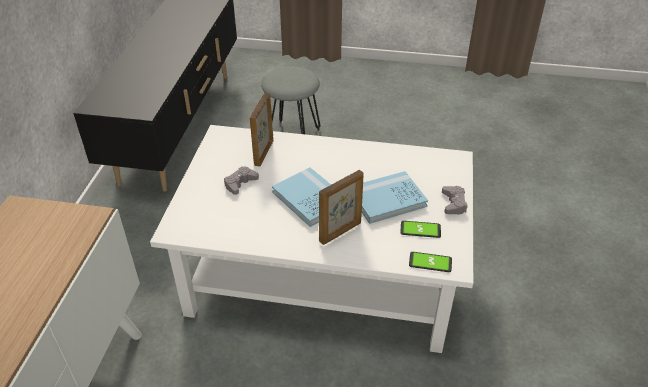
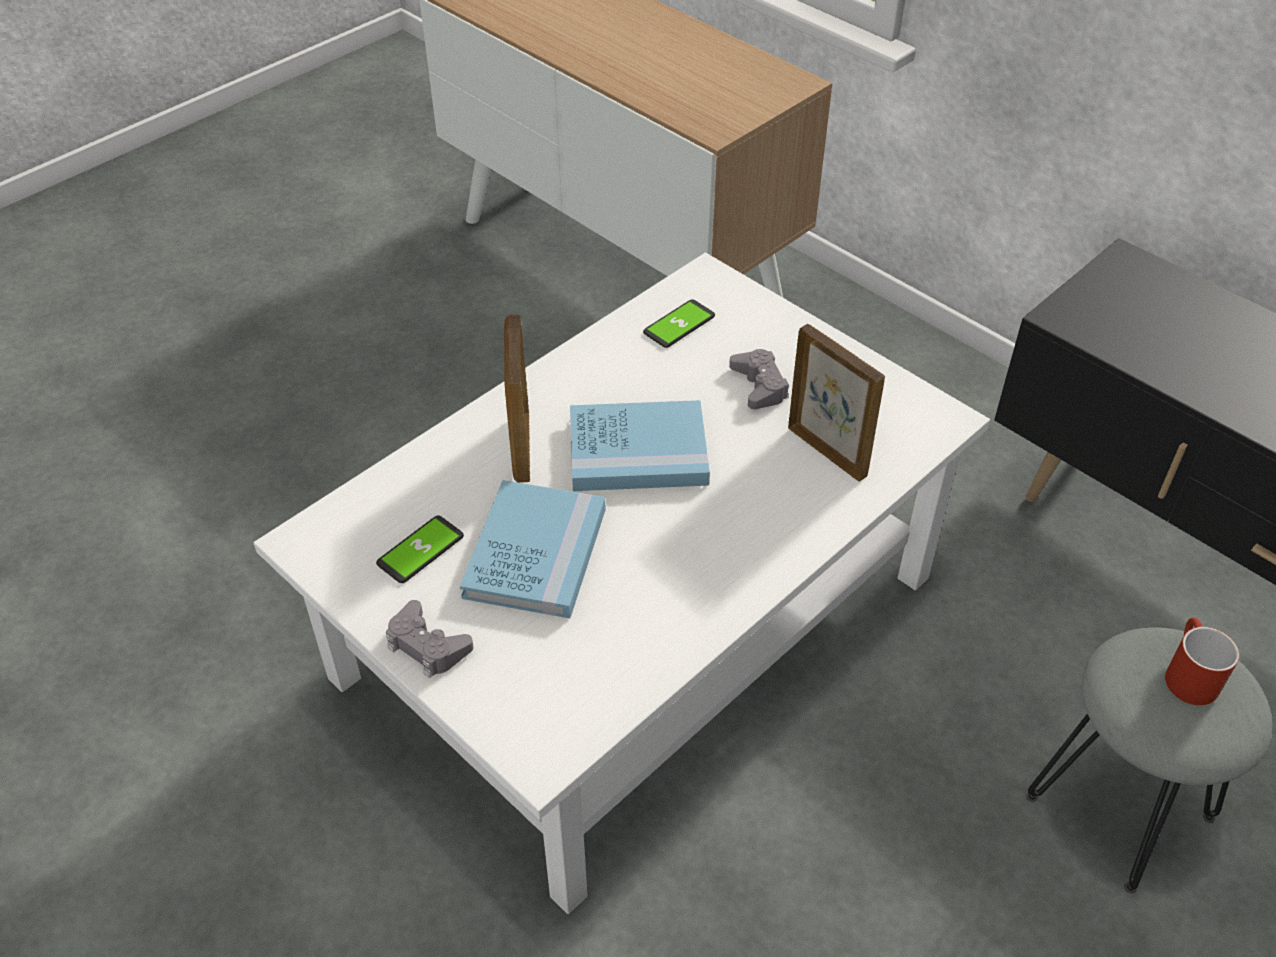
camera: 125 degrees right, 5 degrees up
phone [409,252,452,272] -> phone moved to [643,299,715,348]
none -> red mug [1165,618,1239,705]

